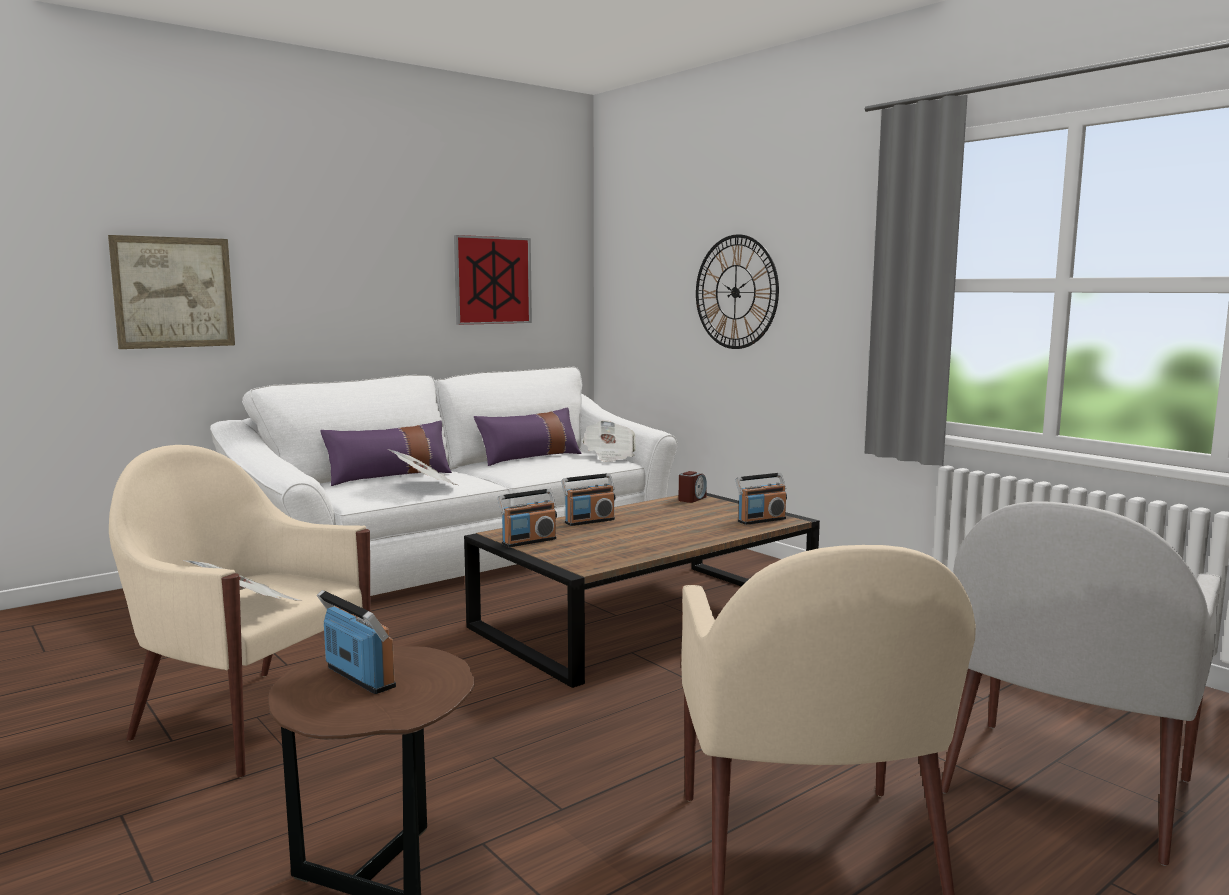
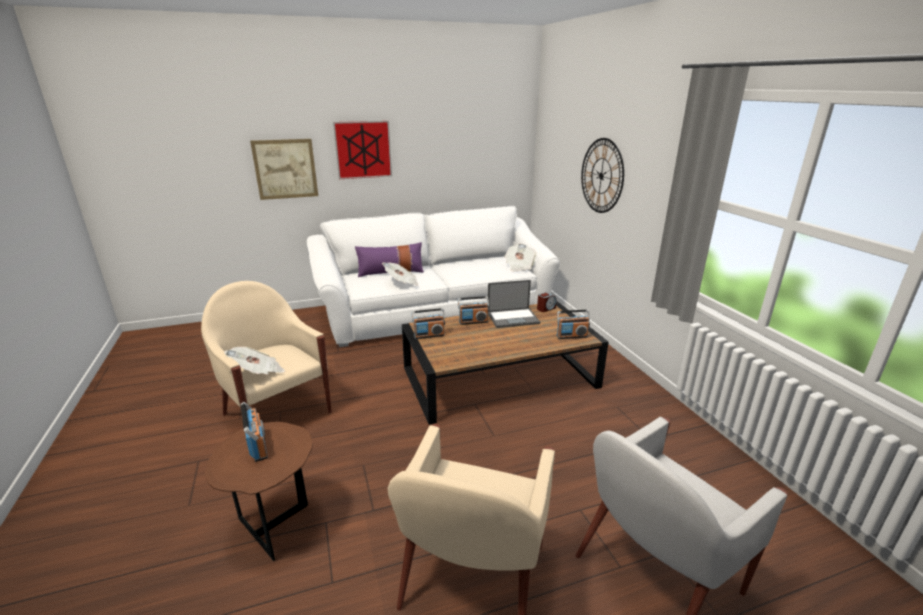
camera: 20 degrees right, 15 degrees up
picture [454,235,532,325] -> picture moved to [333,121,392,179]
purple pillow [474,407,581,466] -> none
none -> laptop [488,280,540,328]

